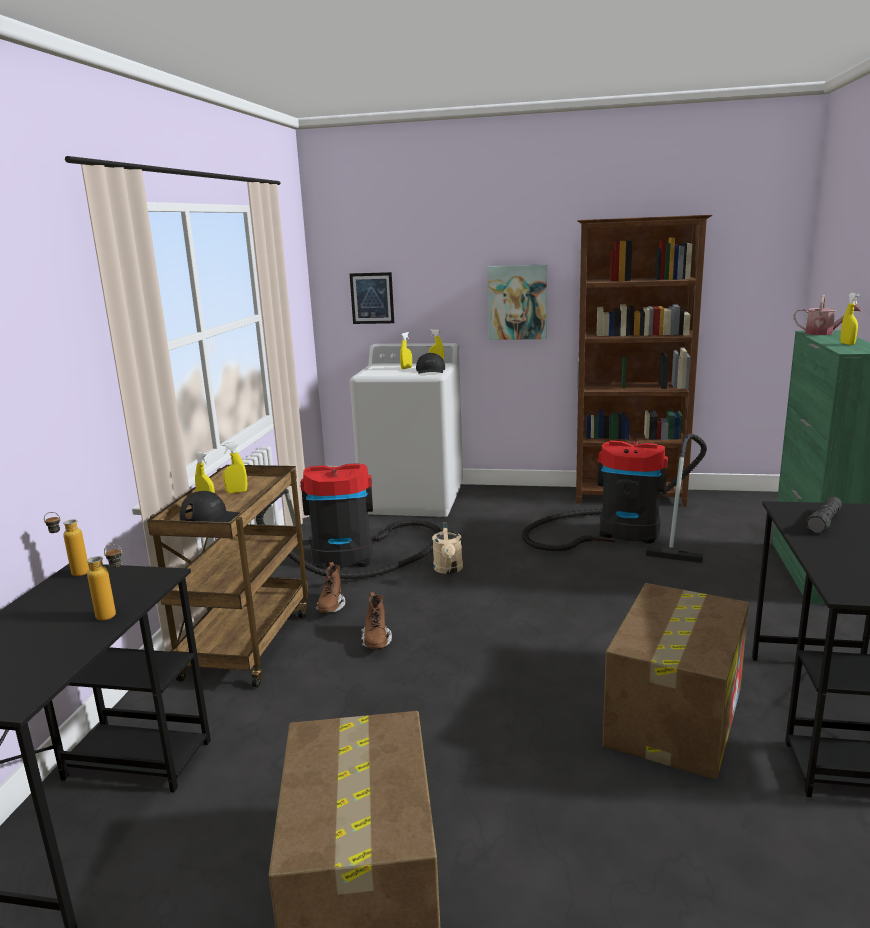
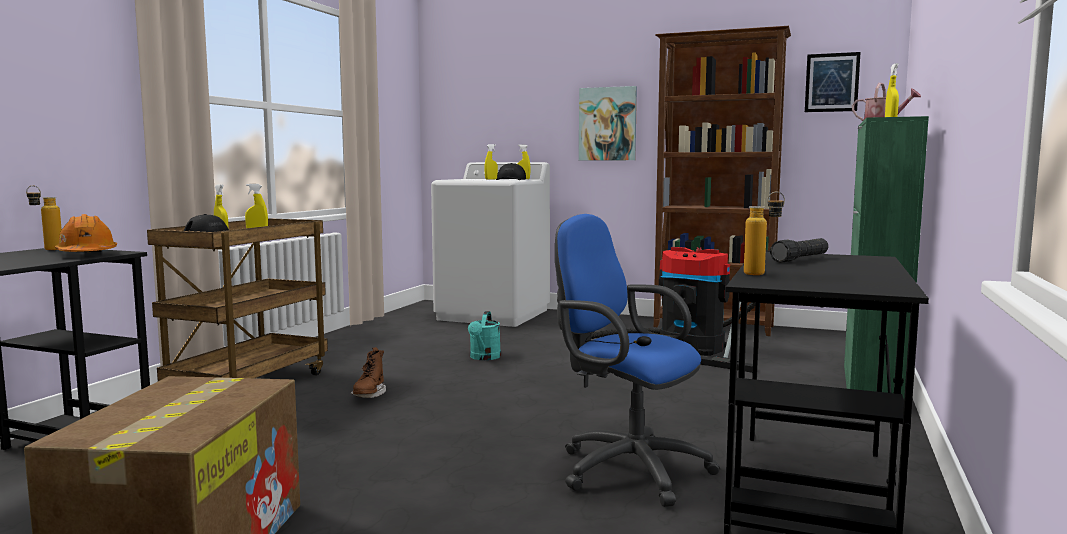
camera: 10 degrees right, 10 degrees down
bottle [87,544,122,621] -> bottle moved to [744,191,785,275]
vacuum cleaner [256,463,442,579] -> none
brown boot [315,562,345,613] -> none
picture [350,272,394,324] -> picture moved to [805,52,860,112]
beige watering can [432,523,463,574] -> turquoise watering can [468,311,501,360]
cardboard box [603,583,749,780] -> blue office chair [555,214,720,507]
none -> orange hard hat [55,214,117,252]

